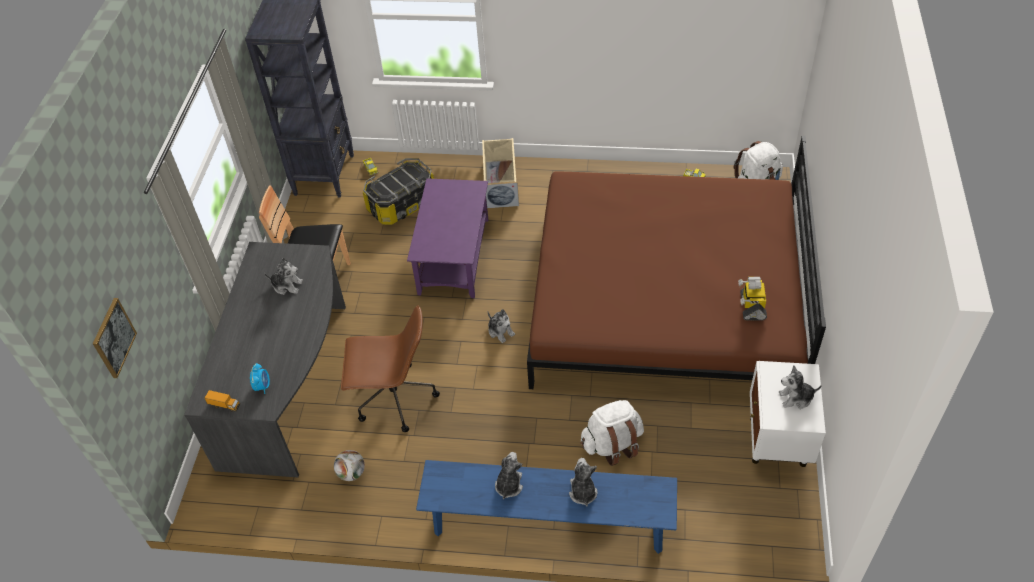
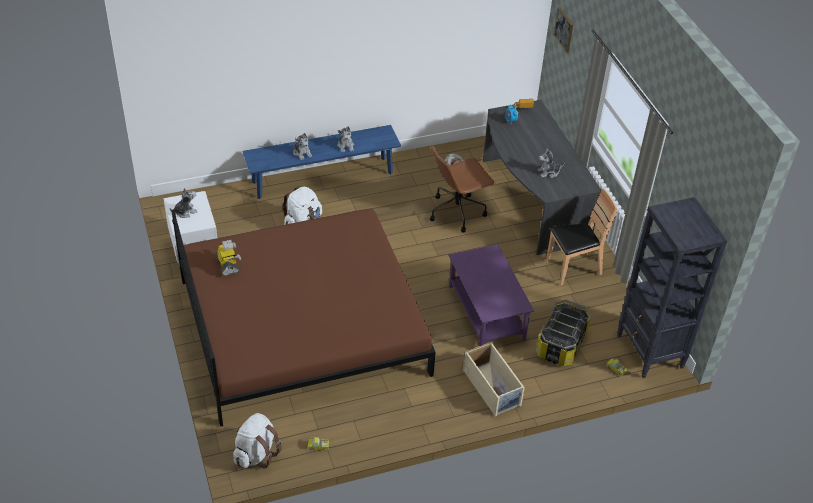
camera: 150 degrees right, 5 degrees down
plush toy [488,309,515,343] -> none

